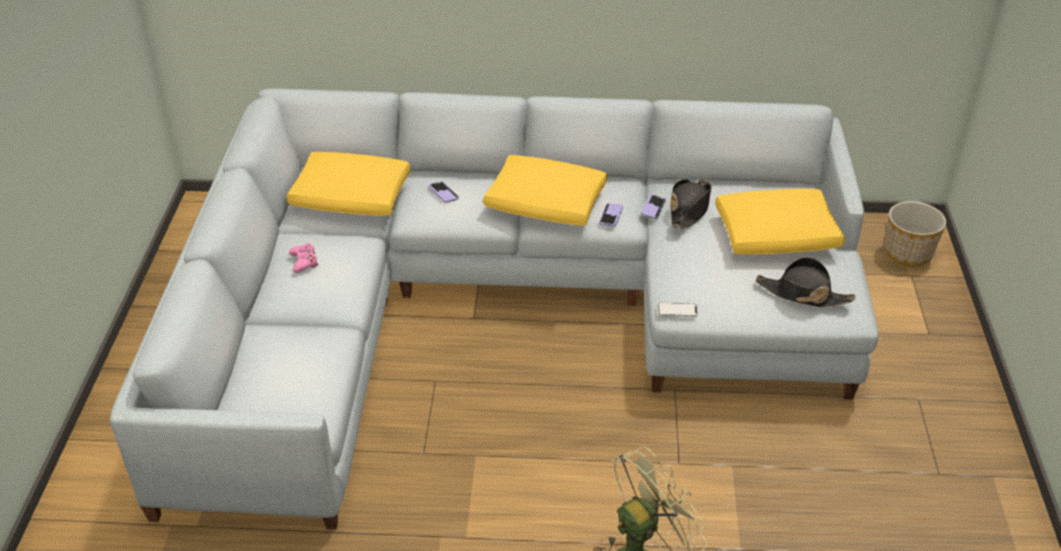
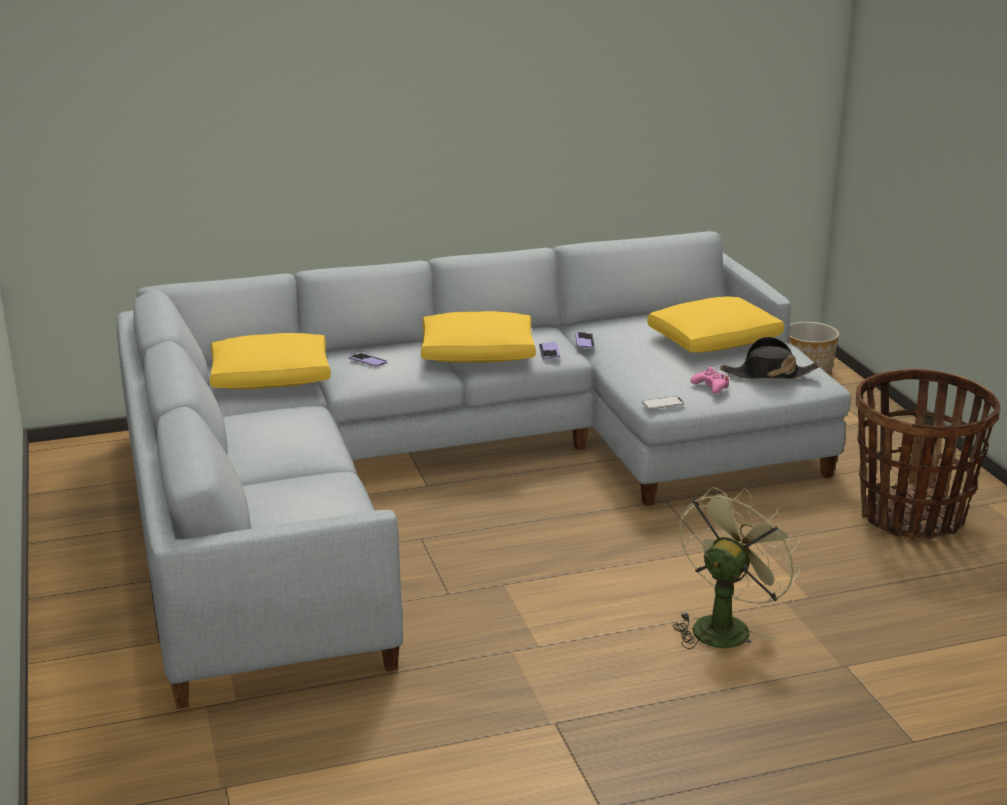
camera: 20 degrees left, 15 degrees down
pink game controller [289,243,319,273] -> pink game controller moved to [690,367,729,394]
black hat [670,179,712,229] -> none
none -> basket [856,369,1000,539]

